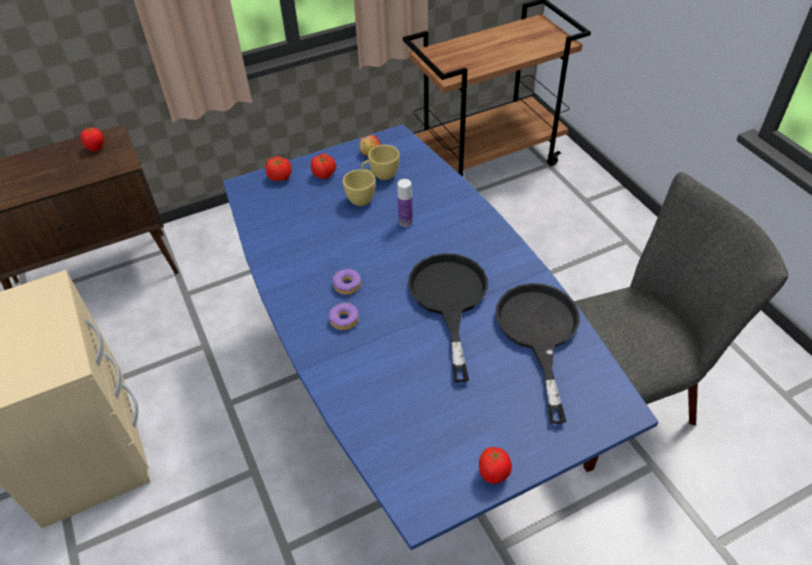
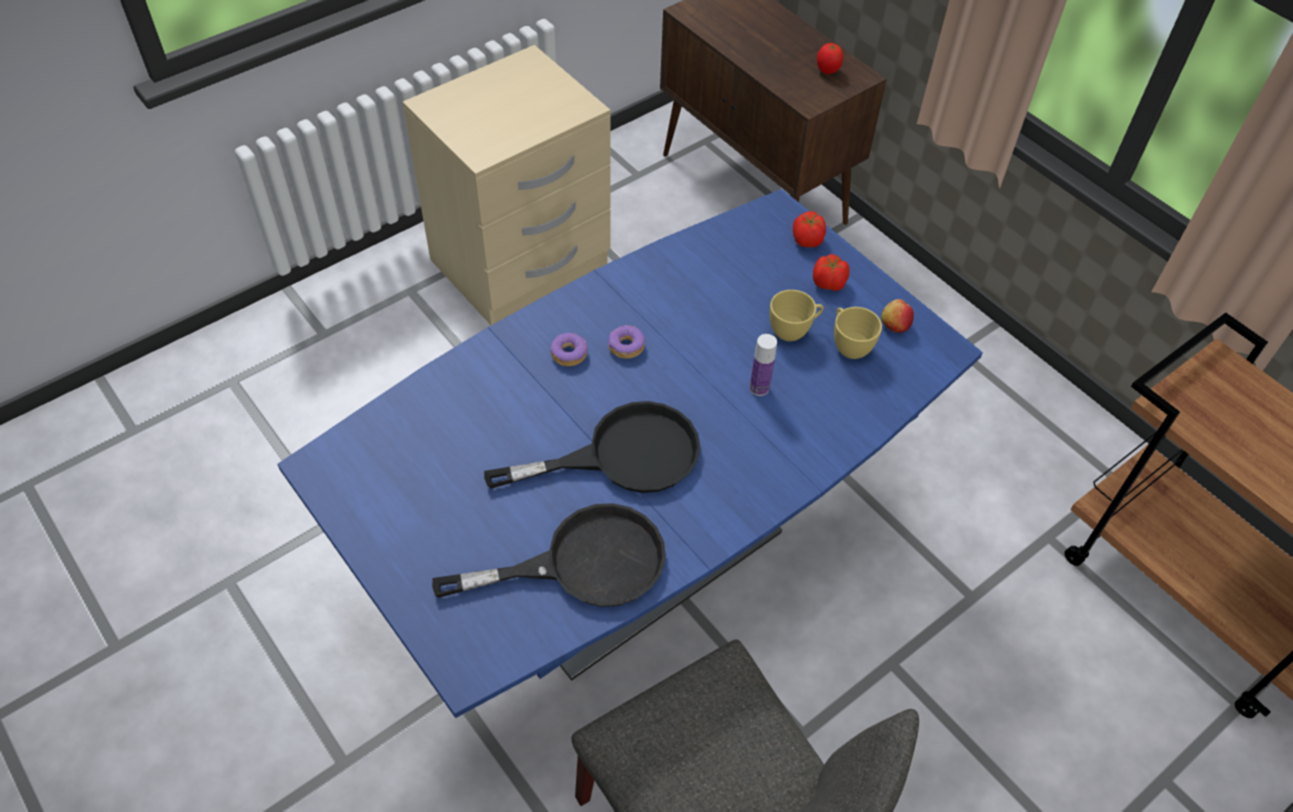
camera: 75 degrees right, 5 degrees up
tomato [479,447,512,484] -> none

